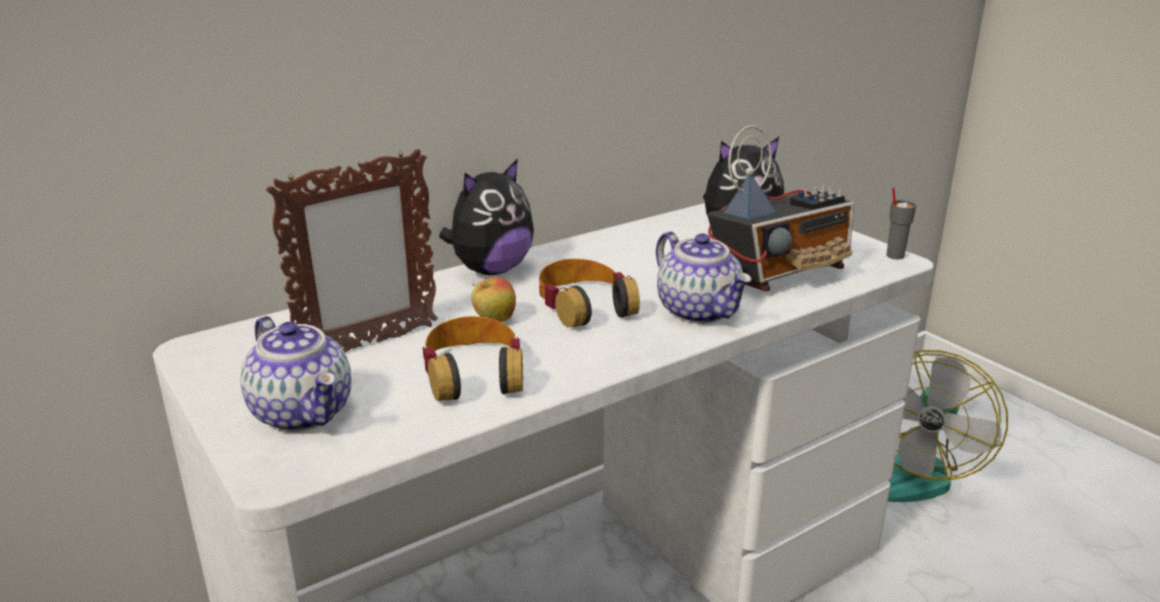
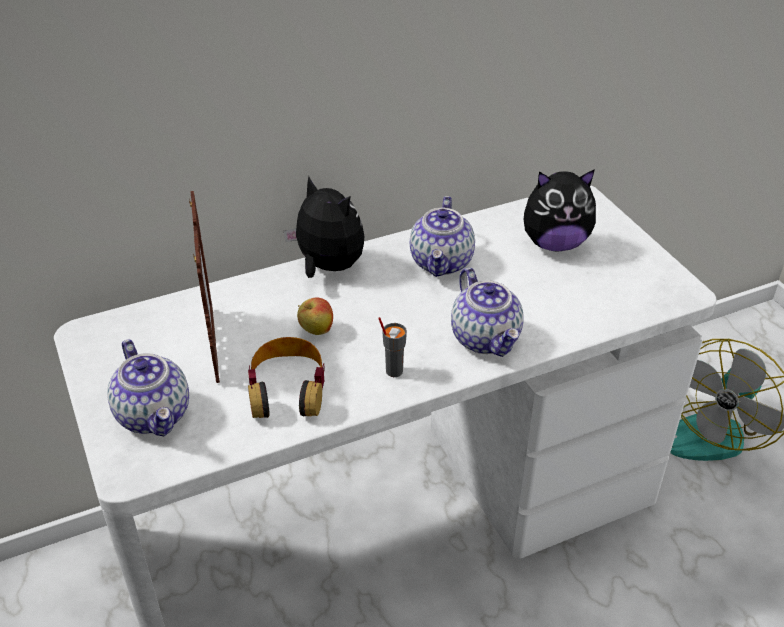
camera: 10 degrees right, 15 degrees up
picture frame [266,149,438,352] -> picture frame turned 75 degrees counterclockwise [189,191,220,383]
plush toy [439,158,534,275] -> plush toy turned 105 degrees counterclockwise [284,176,365,278]
headphones [539,259,640,327] -> none
radio [708,125,854,292] -> none
grey cup [886,188,917,259] -> grey cup moved to [378,317,407,377]
none -> teapot [410,196,475,277]

